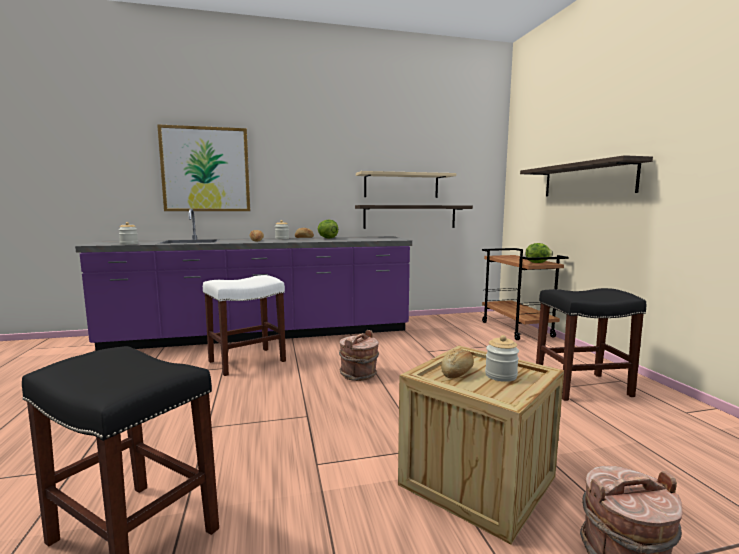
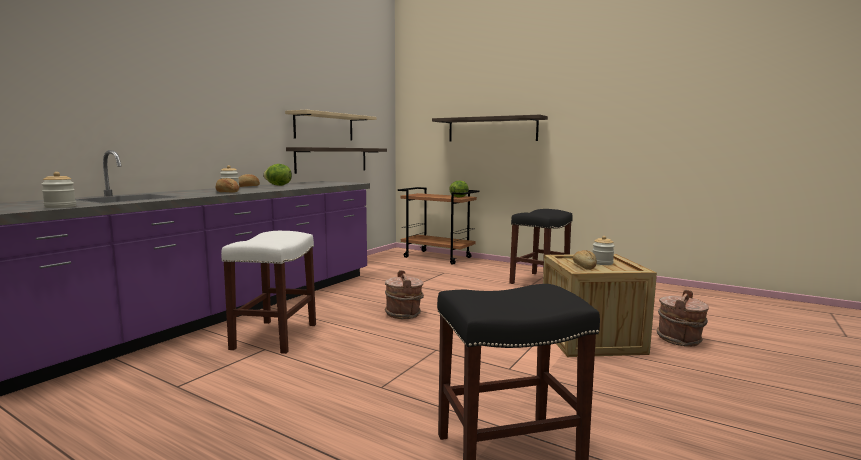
camera: 45 degrees left, 0 degrees up
picture [157,124,250,211] -> none

